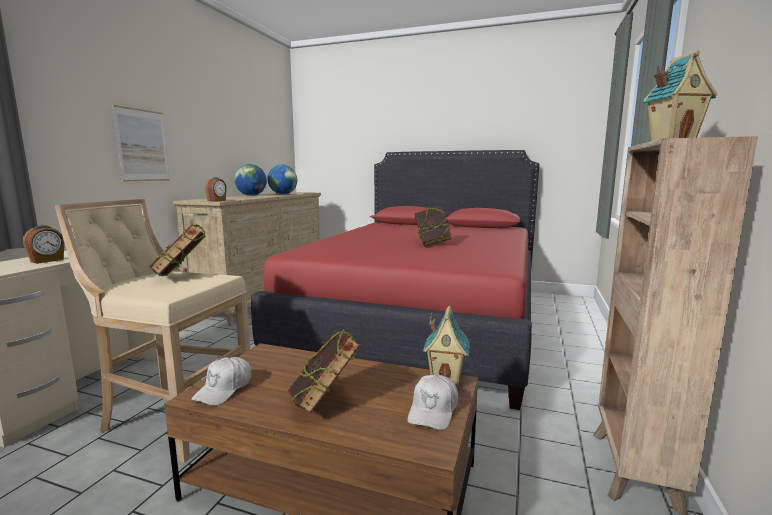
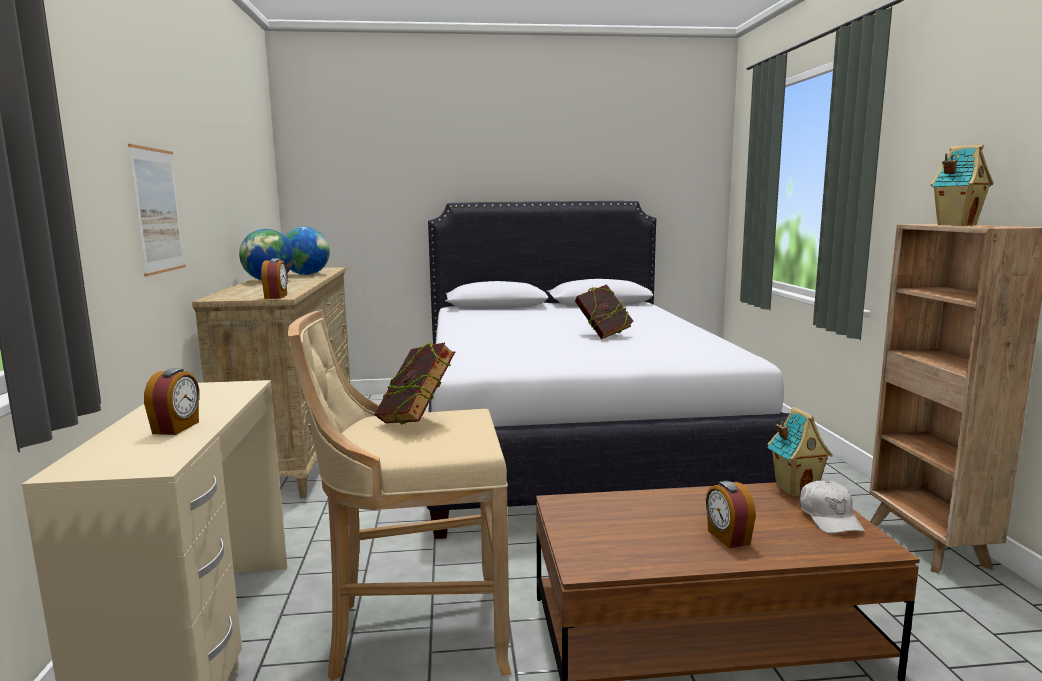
camera: 25 degrees left, 0 degrees up
white cap [191,357,252,406] -> none
red bed [251,150,539,410] -> white bed [427,201,790,539]
book [288,330,361,414] -> alarm clock [706,481,756,548]

